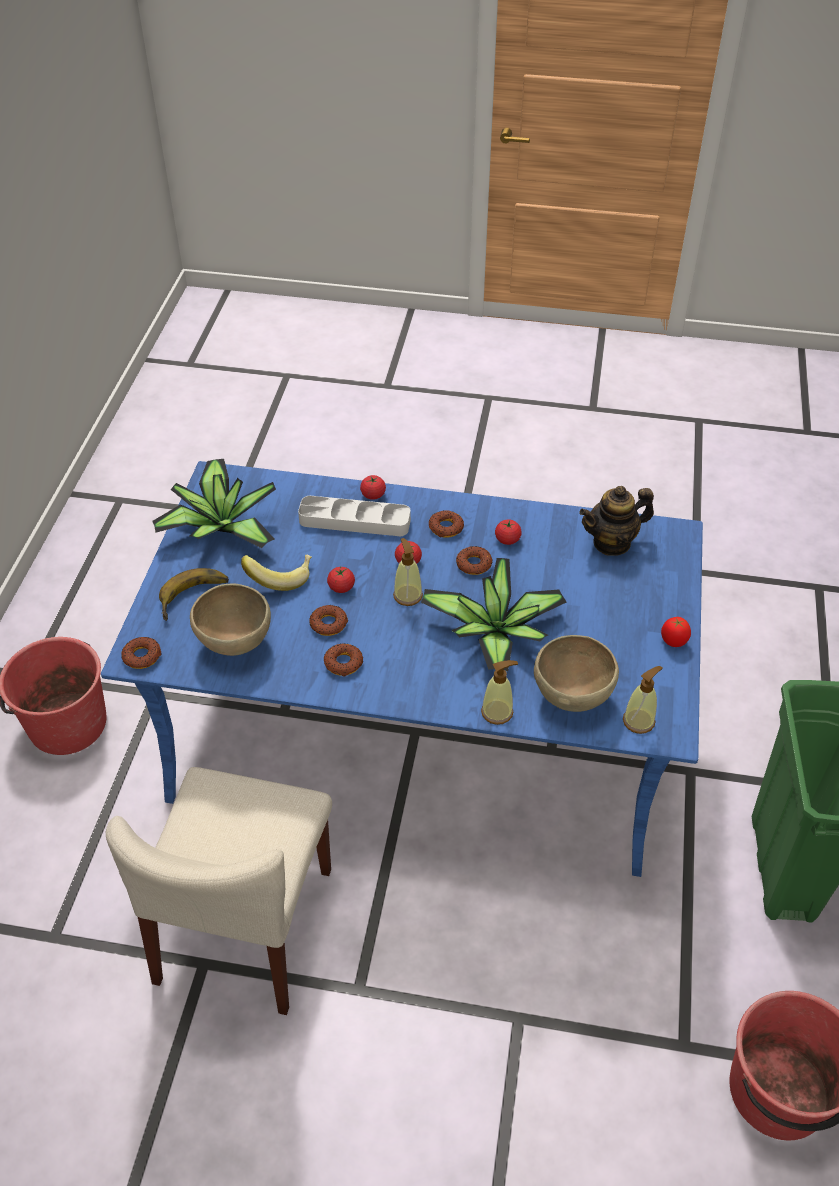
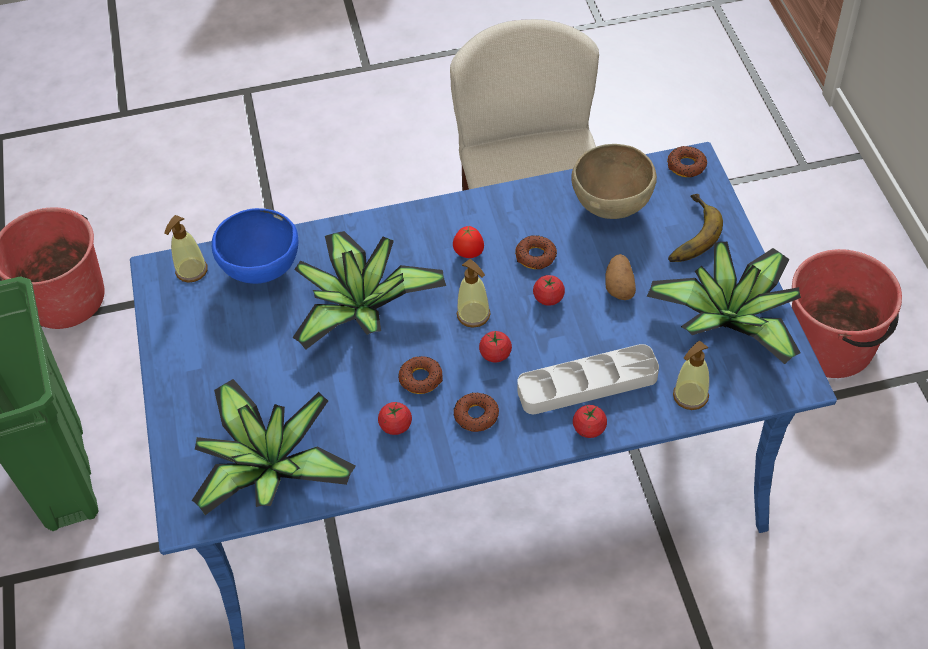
camera: 160 degrees right, 5 degrees up
banana [241,555,312,591] -> potato [605,254,636,300]
donut [324,644,363,677] -> none
soap dispenser [481,660,518,725] -> soap dispenser moved to [673,340,710,410]
brown bowl [534,635,619,712] -> blue bowl [212,208,298,284]
teapot [579,486,654,556] -> potted plant [192,379,356,515]
tomato [661,617,691,647] -> tomato moved to [453,226,484,258]

